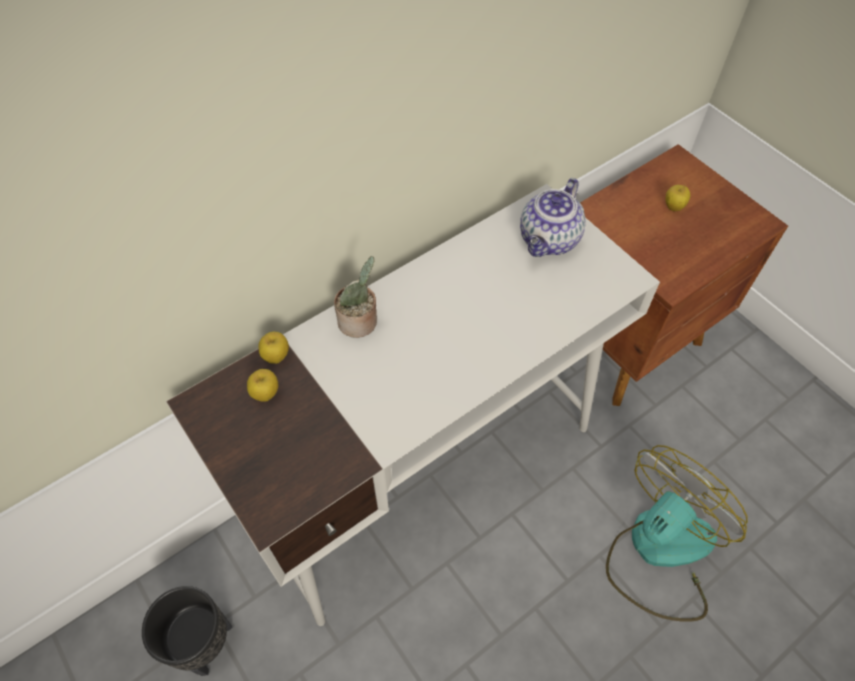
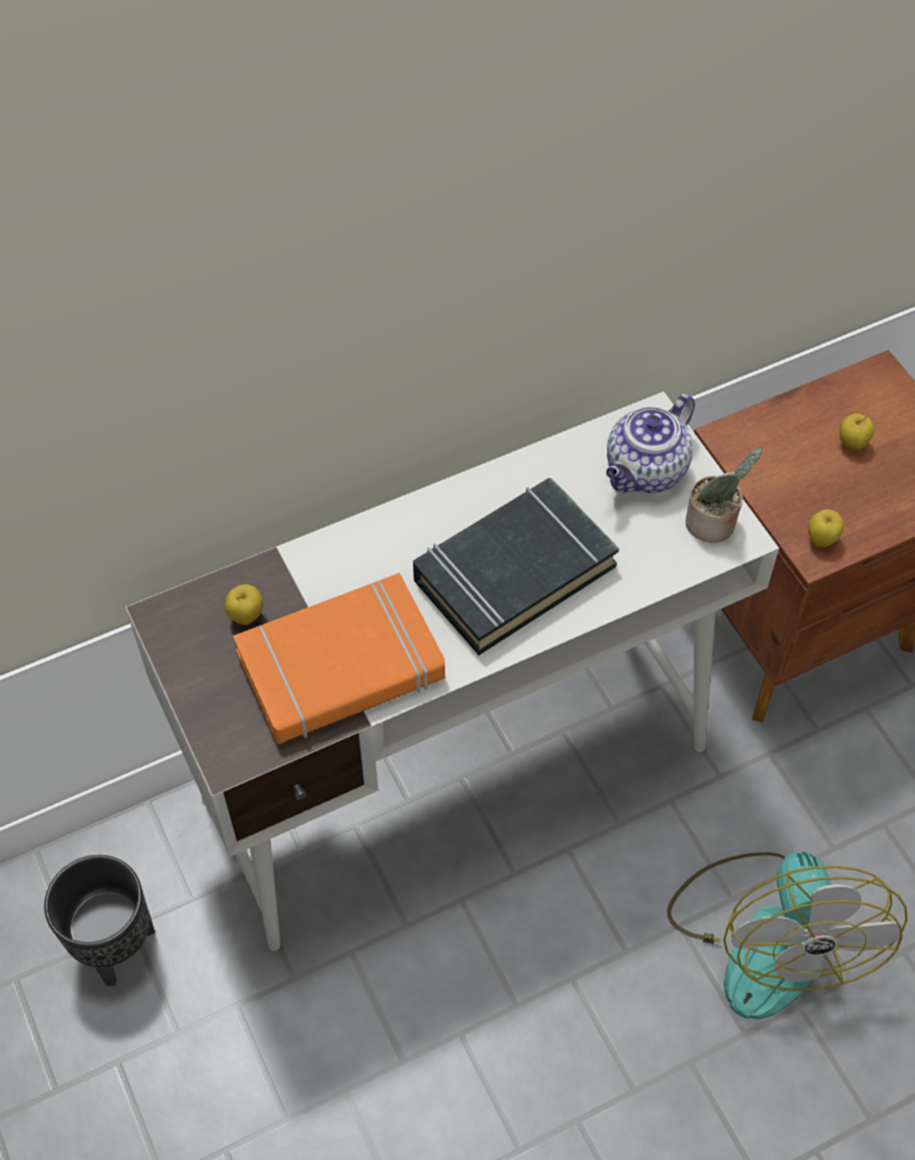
camera: 10 degrees right, 0 degrees up
apple [258,332,289,364] -> apple moved to [808,509,844,547]
potted plant [334,256,377,338] -> potted plant moved to [685,447,762,543]
fan [606,445,748,622] -> fan turned 120 degrees clockwise [667,852,908,1019]
none -> orange book [233,573,445,744]
none -> black book [413,478,619,655]

